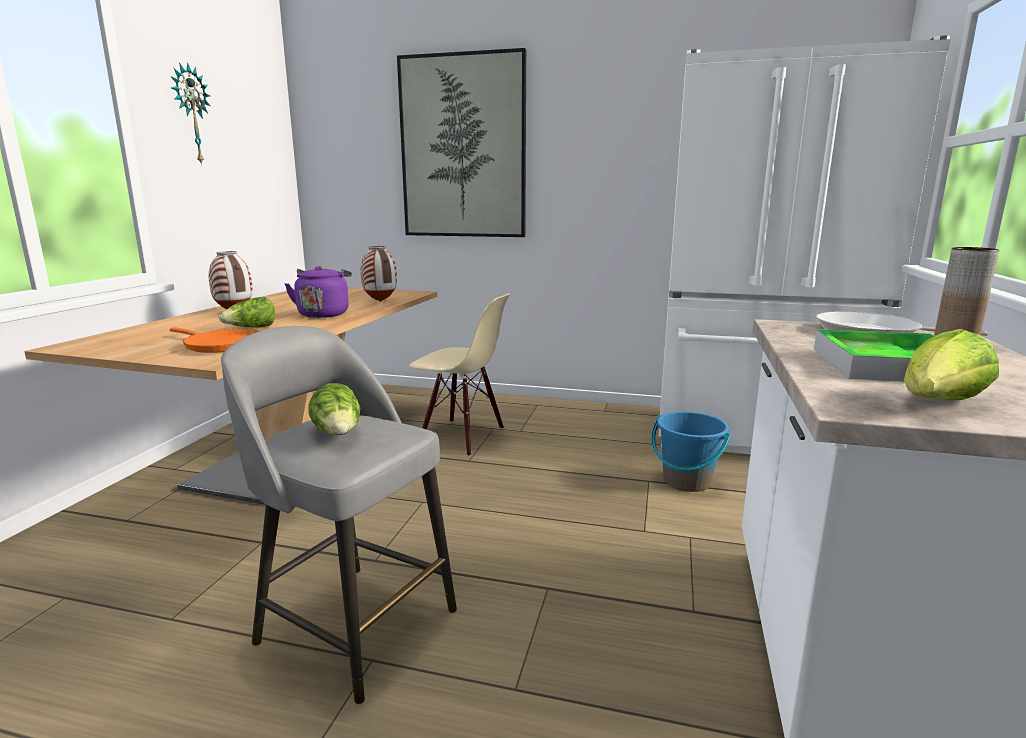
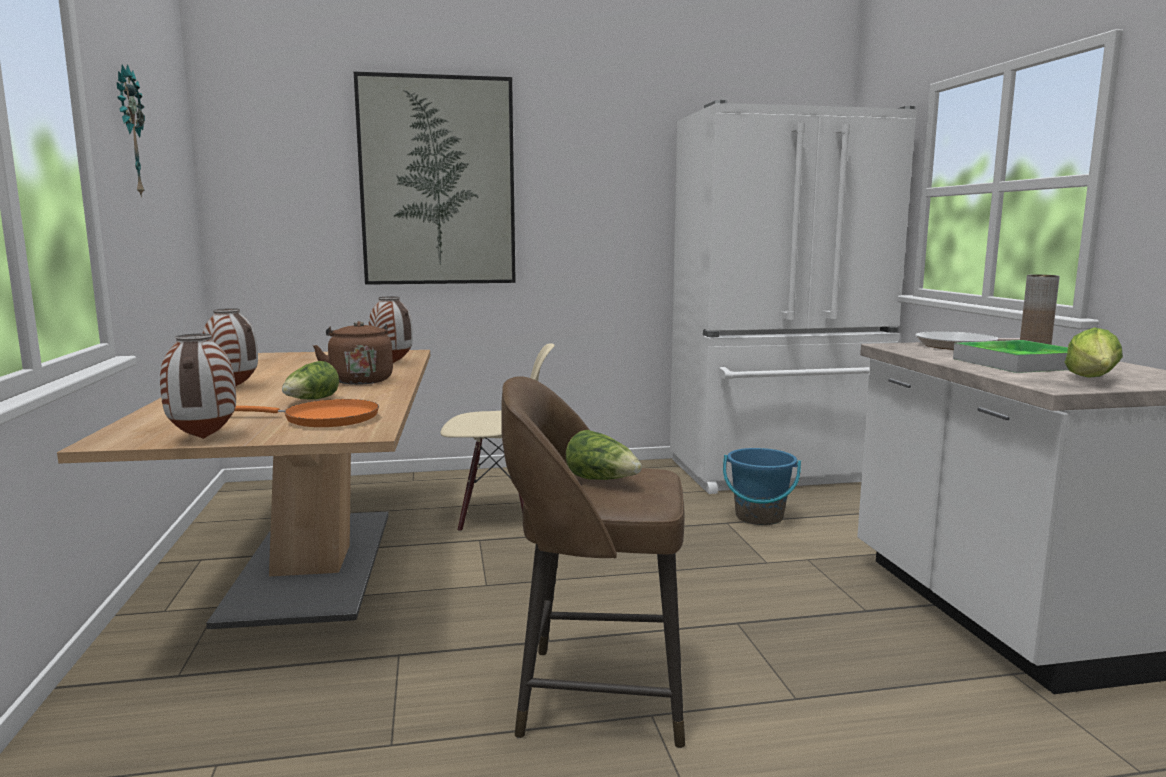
camera: 25 degrees left, 5 degrees down
grey stool [221,326,457,704] -> brown stool [501,376,685,748]
purple kettle [284,266,352,318] -> brown kettle [313,321,393,385]
none -> vase [160,334,236,439]

